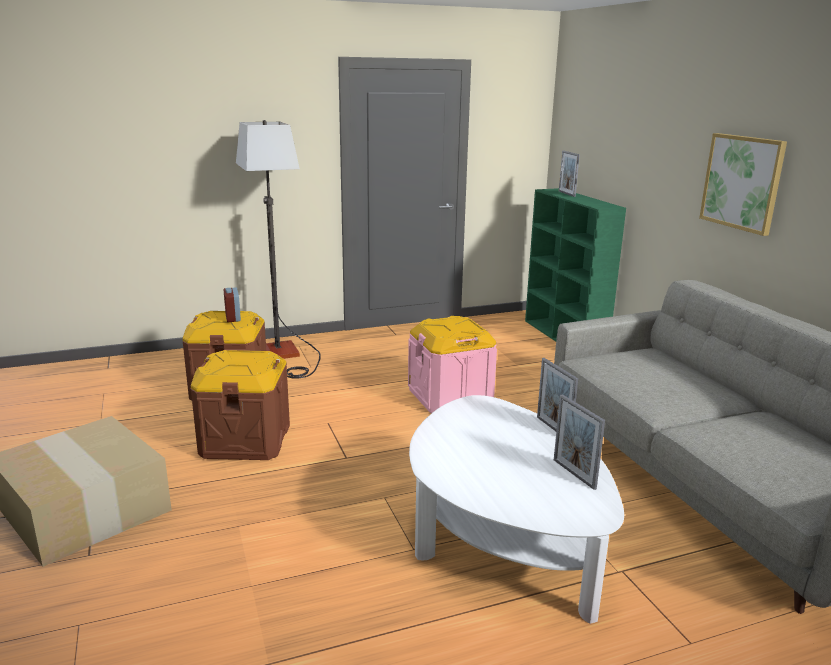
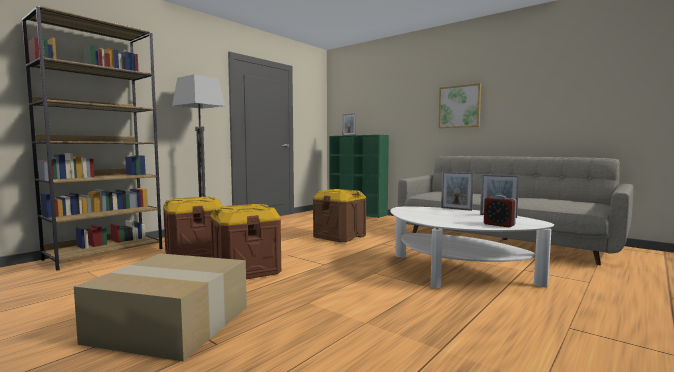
camera: 30 degrees left, 15 degrees down
alarm clock [224,287,241,322] -> alarm clock moved to [484,195,516,227]
pink storage box [408,316,497,413] -> brown storage box [313,189,366,242]
none -> brown bookcase [22,5,162,271]

